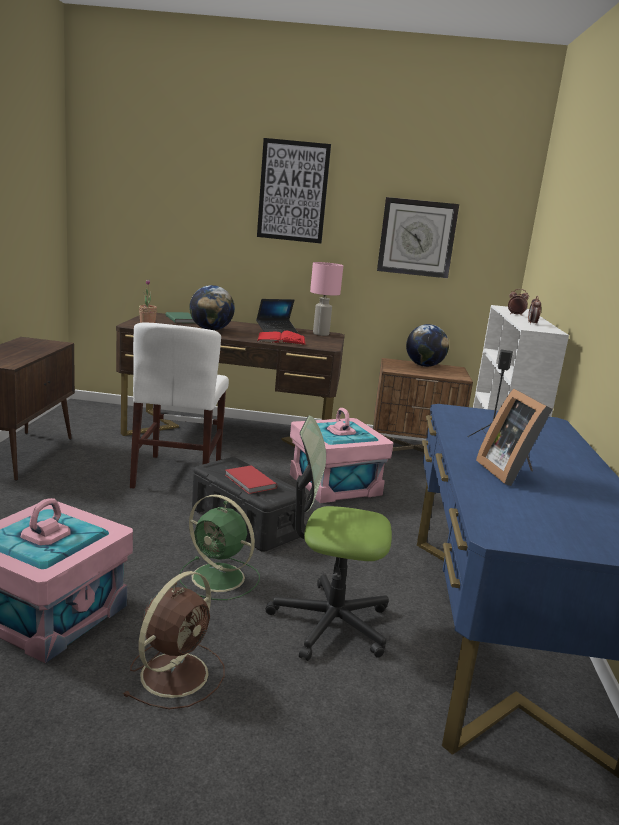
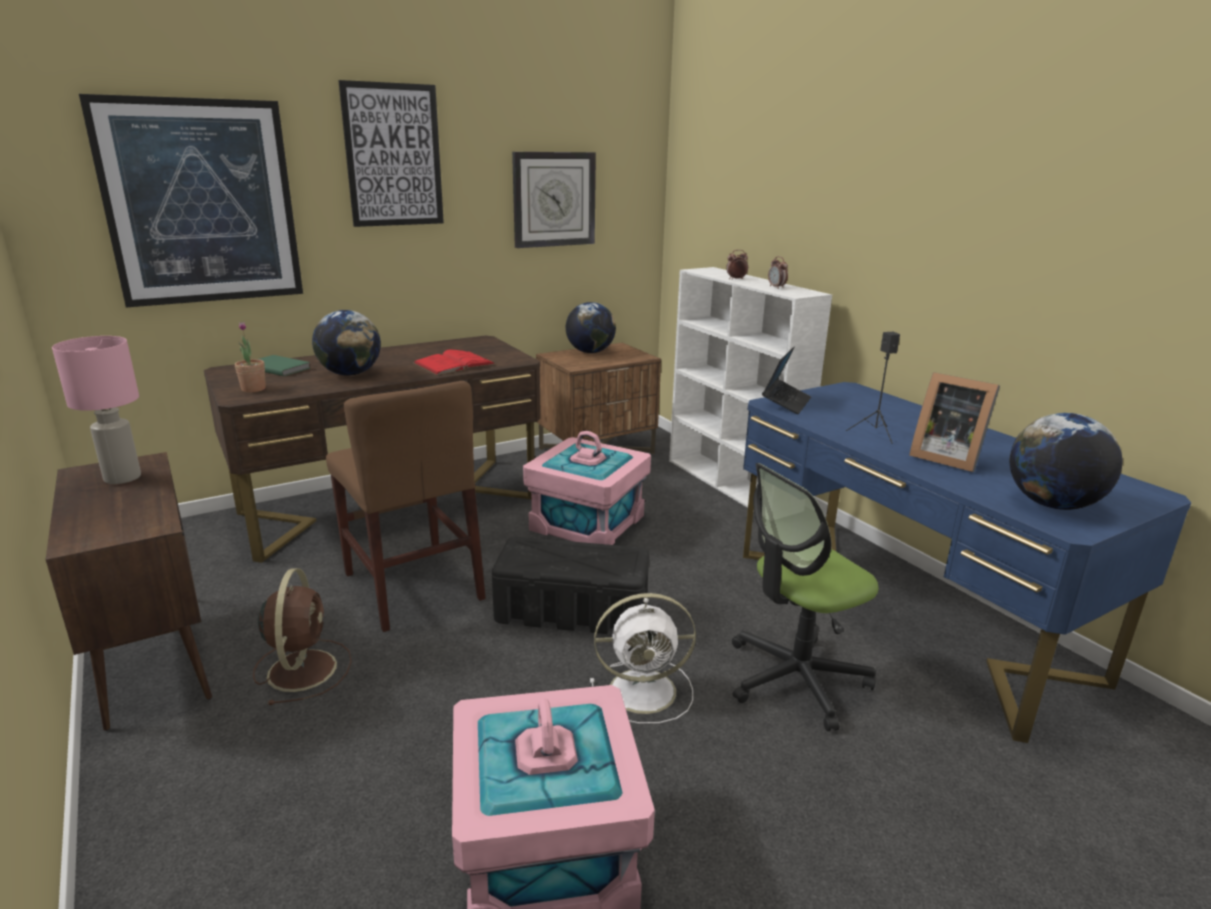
camera: 35 degrees left, 5 degrees up
brown fan [123,571,225,709] -> brown fan moved to [253,568,351,705]
white chair [130,322,229,489] -> brown chair [326,381,486,632]
green fan [179,494,260,600] -> white fan [590,593,696,724]
red book [225,465,277,494] -> none
laptop [256,299,298,333] -> laptop moved to [762,346,811,414]
pink table lamp [310,262,343,336] -> pink table lamp moved to [52,336,141,484]
none -> picture [79,94,303,307]
none -> globe [1010,413,1122,510]

